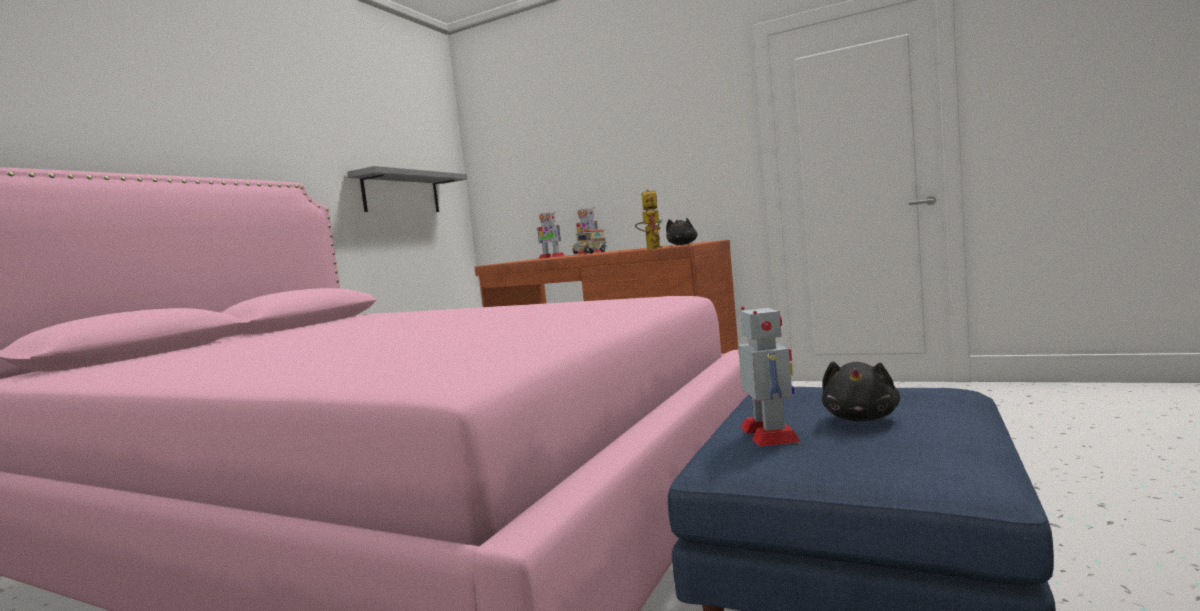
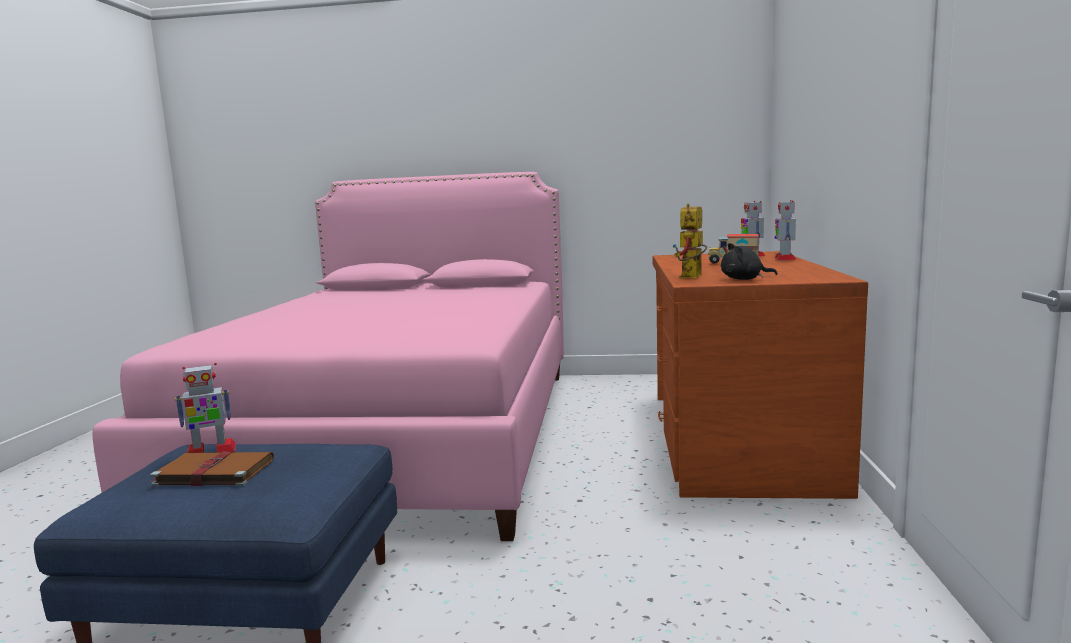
camera: 70 degrees right, 5 degrees up
grey shelf [347,166,467,212] -> none
toy robot [635,189,663,249] -> toy robot turned 135 degrees clockwise [672,204,707,278]
black plush toy [822,361,900,421] -> brown book [150,452,274,486]

